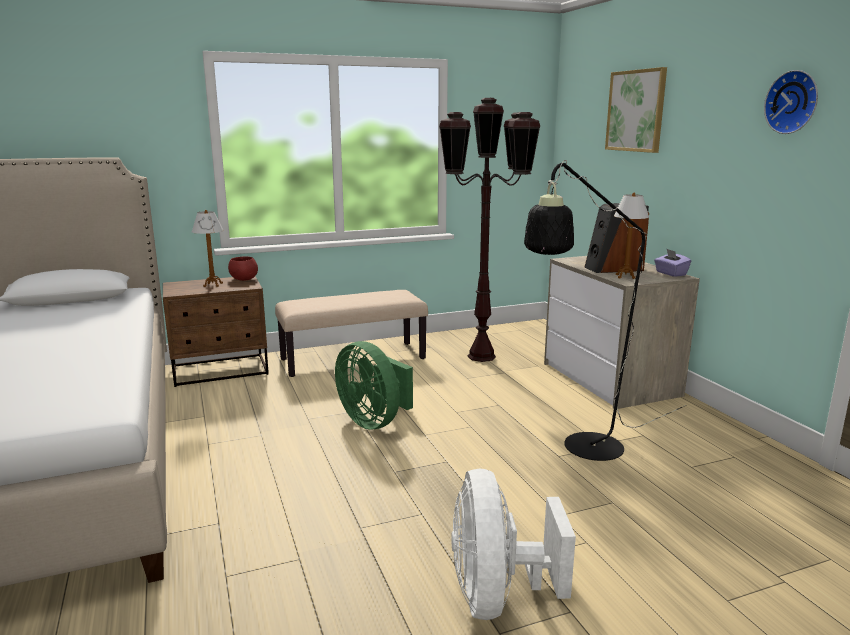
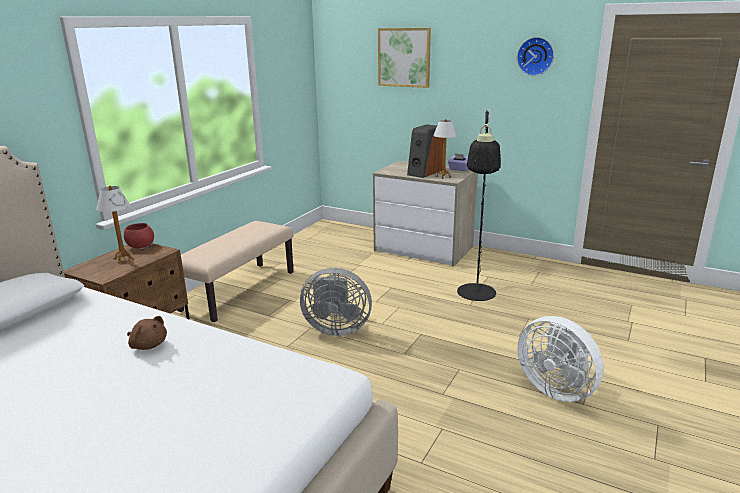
camera: 40 degrees left, 5 degrees up
green fan [335,341,413,430] -> grey fan [300,268,372,336]
brown floor lamp [439,98,540,362] -> none
none -> brown plush toy [127,316,167,350]

